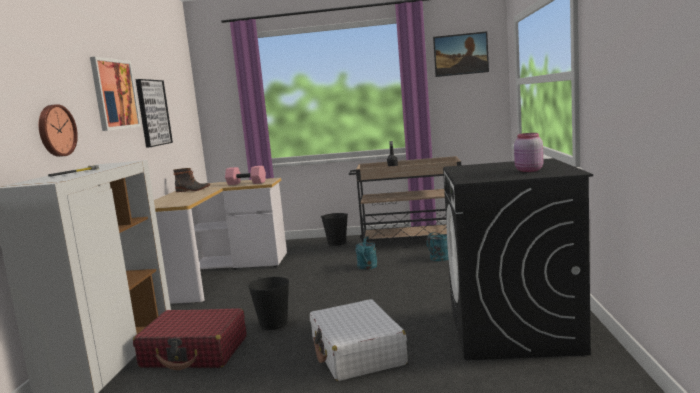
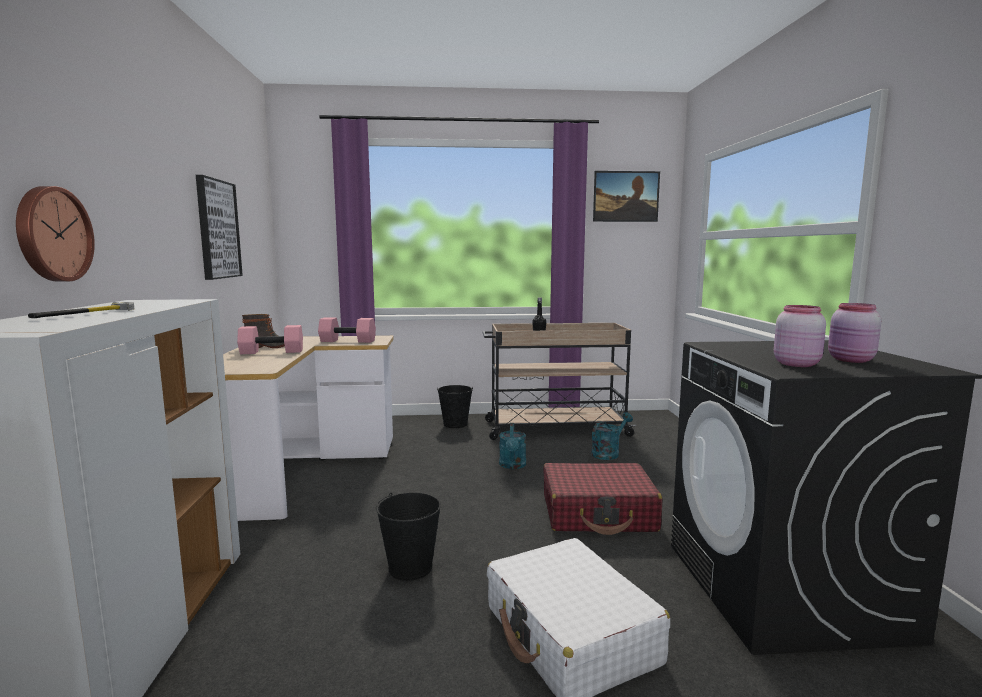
camera: 10 degrees left, 0 degrees up
picture [90,57,141,131] -> none
red suitcase [133,308,247,370] -> red suitcase moved to [543,463,662,535]
none -> pink dumbbell [237,325,303,354]
none -> pink jar [774,305,826,367]

